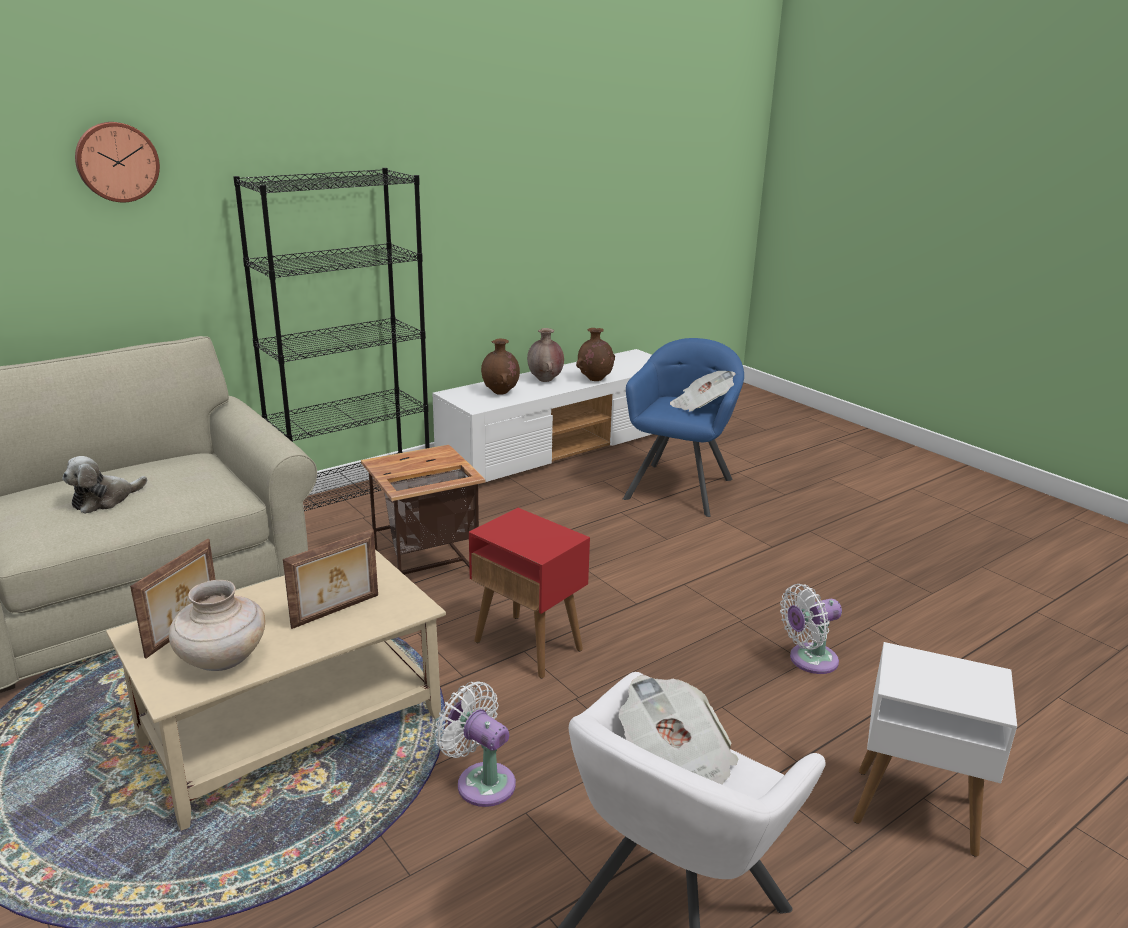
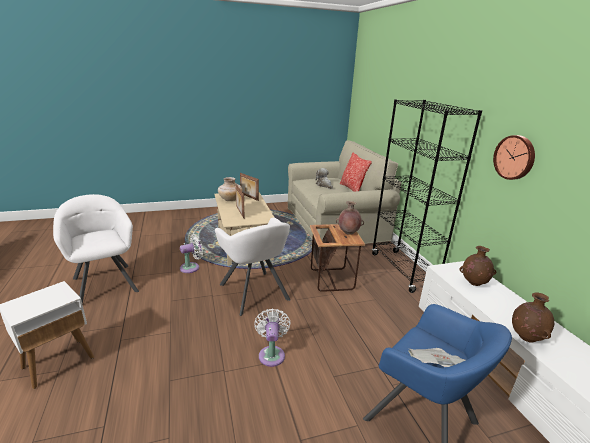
camera: 110 degrees right, 0 degrees up
wall clock [75,122,160,202] -> wall clock moved to [493,135,535,180]
red side table [469,508,590,678] -> white armchair [215,217,291,316]
brown vase [527,328,564,382] -> brown vase moved to [336,201,364,235]
newspaper [619,675,739,785] -> none
white fan [780,584,842,674] -> white fan moved to [254,308,290,367]
none -> pillow [339,153,372,192]

